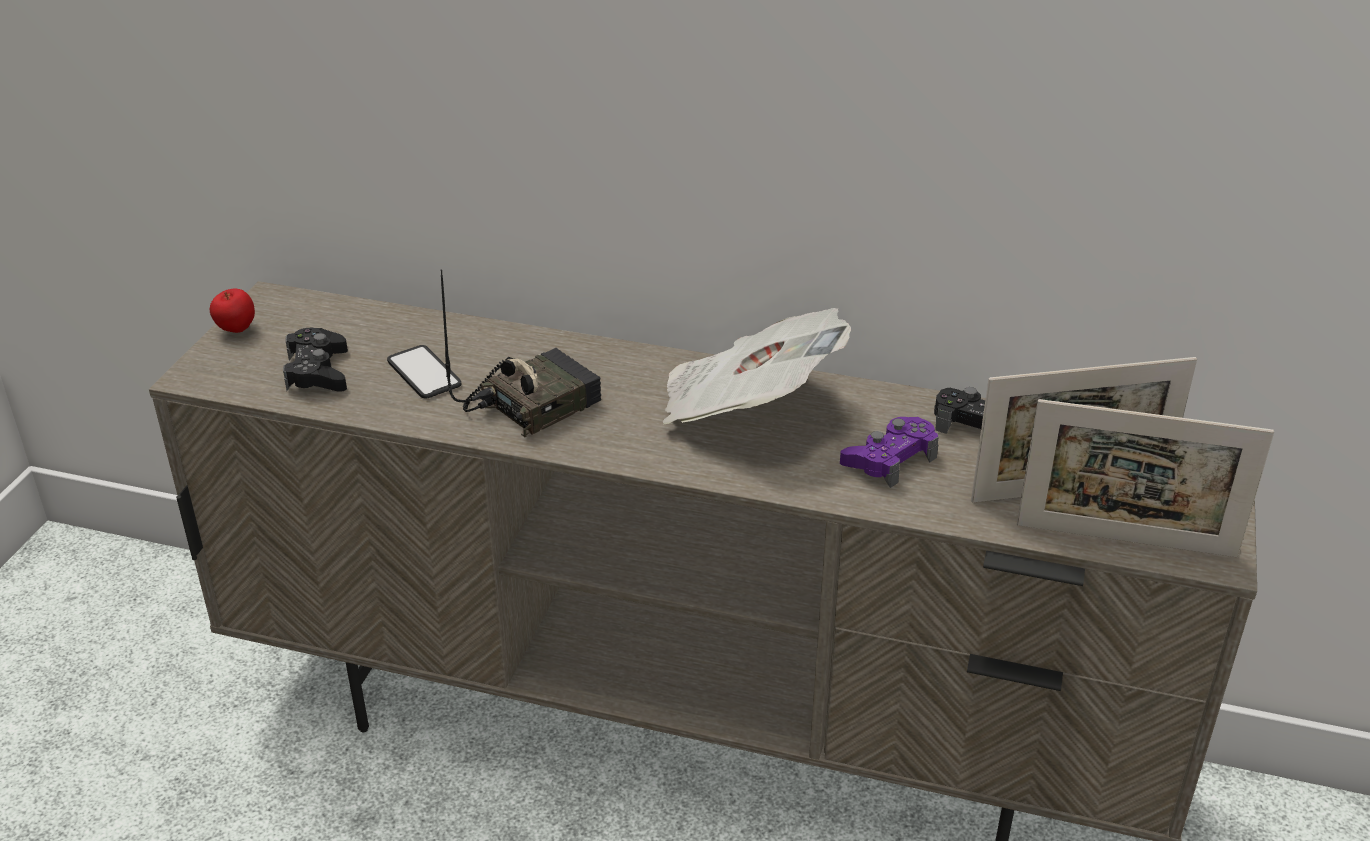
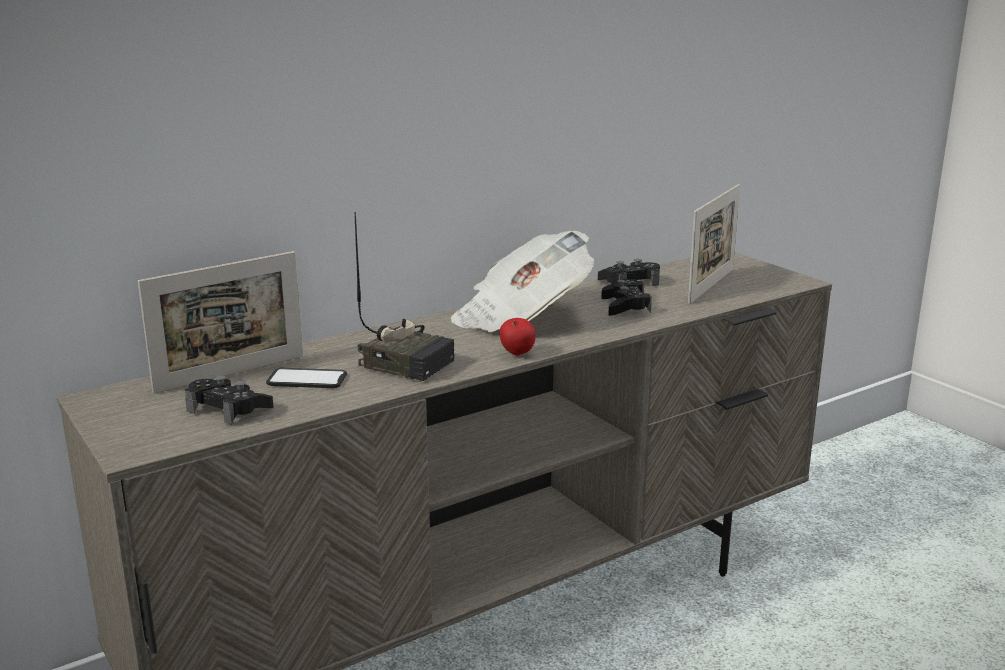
camera: 50 degrees left, 15 degrees down
apple [210,289,255,333] -> apple moved to [500,318,536,356]
radio [441,270,601,437] -> radio turned 120 degrees clockwise [354,212,454,381]
purple game controller [840,417,939,488] -> black game controller [601,279,652,316]
picture frame [1017,399,1274,557] -> picture frame moved to [138,251,303,394]

